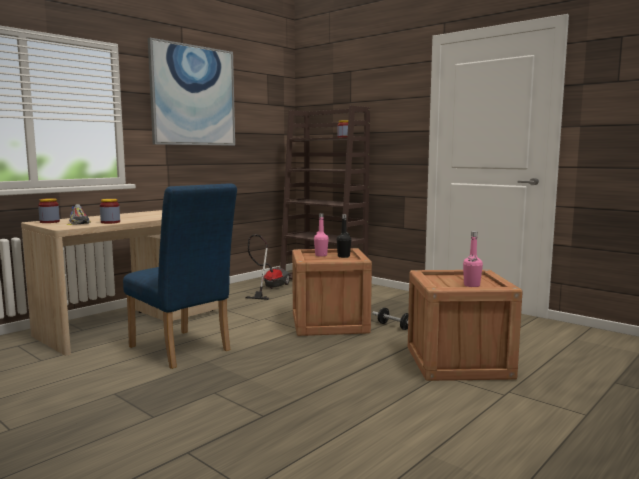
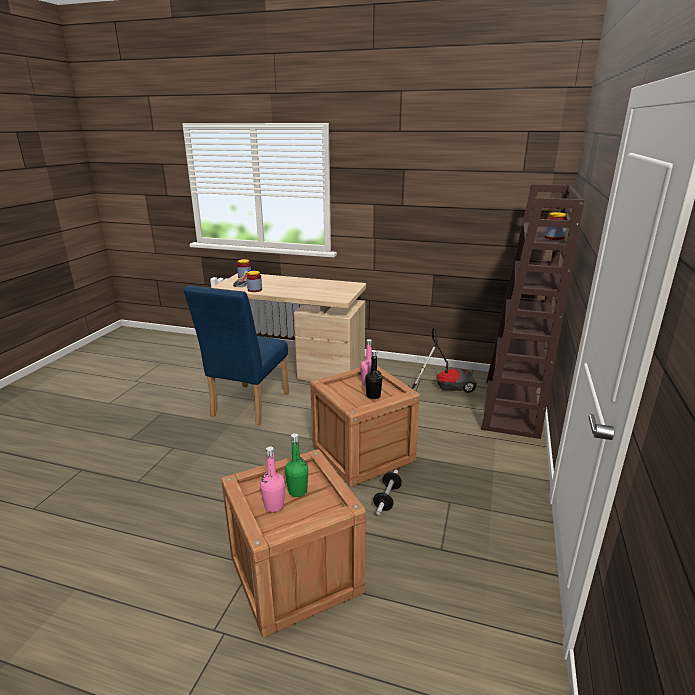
camera: 65 degrees right, 15 degrees up
picture [148,38,235,146] -> none
none -> green bottle [285,433,308,497]

